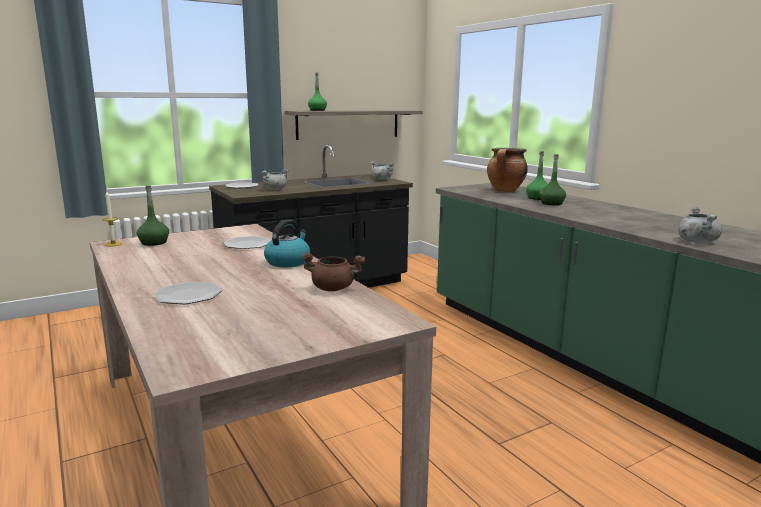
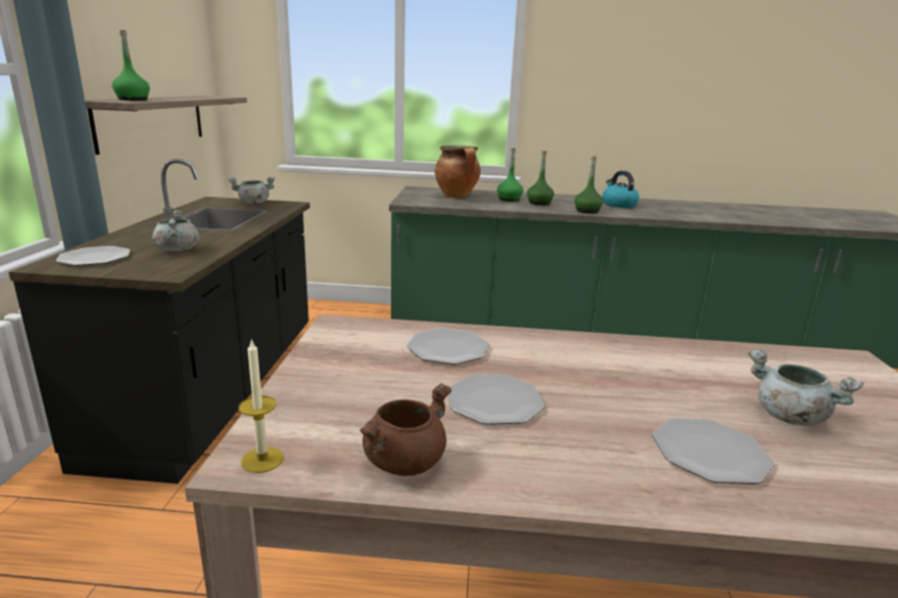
camera: 55 degrees left, 5 degrees up
green bottle [137,186,169,246] -> green bottle moved to [574,156,603,213]
kettle [264,219,310,268] -> kettle moved to [602,171,639,208]
brown cooking pot [301,252,365,291] -> brown cooking pot moved to [360,383,452,476]
grey cooking pot [678,207,722,243] -> grey cooking pot moved to [748,350,864,425]
none -> plate [448,374,545,425]

